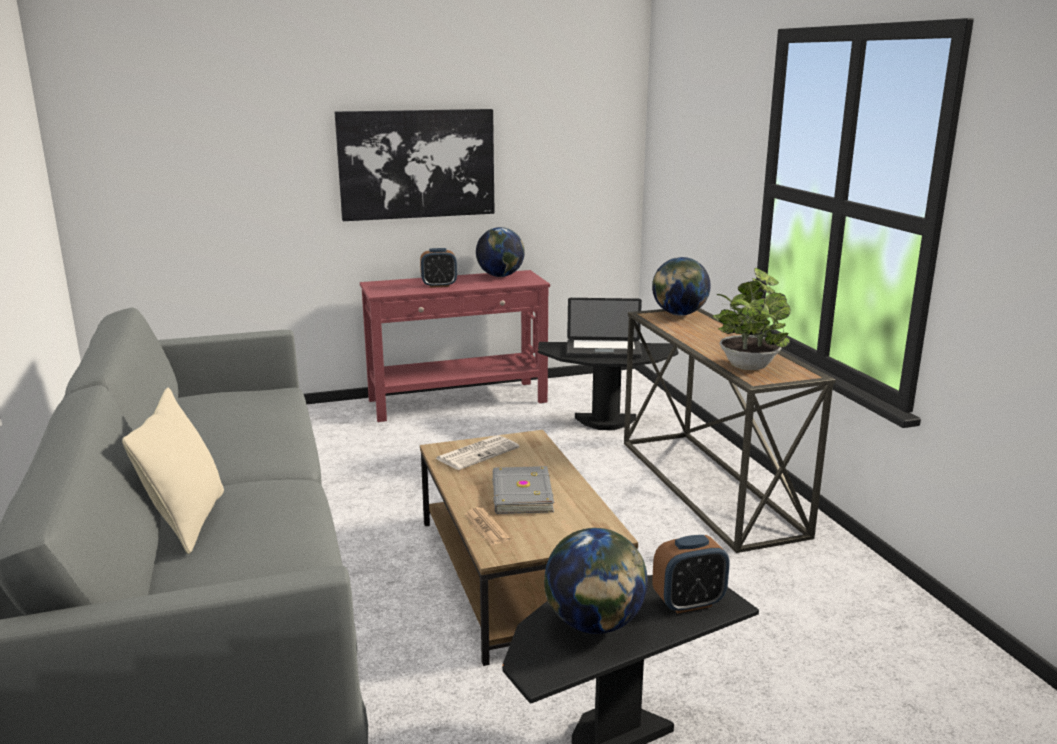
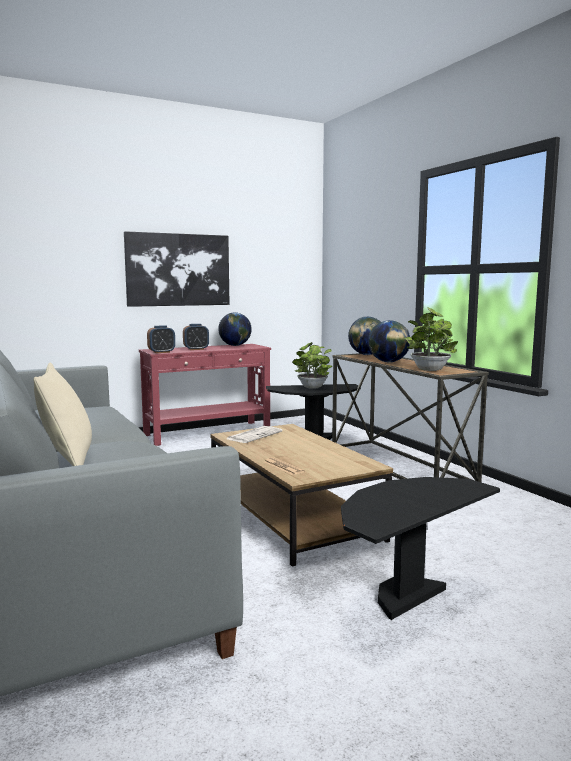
camera: 10 degrees left, 10 degrees down
grey book [492,466,554,514] -> none
globe [544,528,648,634] -> globe moved to [368,320,410,362]
laptop [567,298,642,358] -> potted plant [292,342,332,389]
alarm clock [652,535,730,614] -> alarm clock moved to [147,325,175,353]

